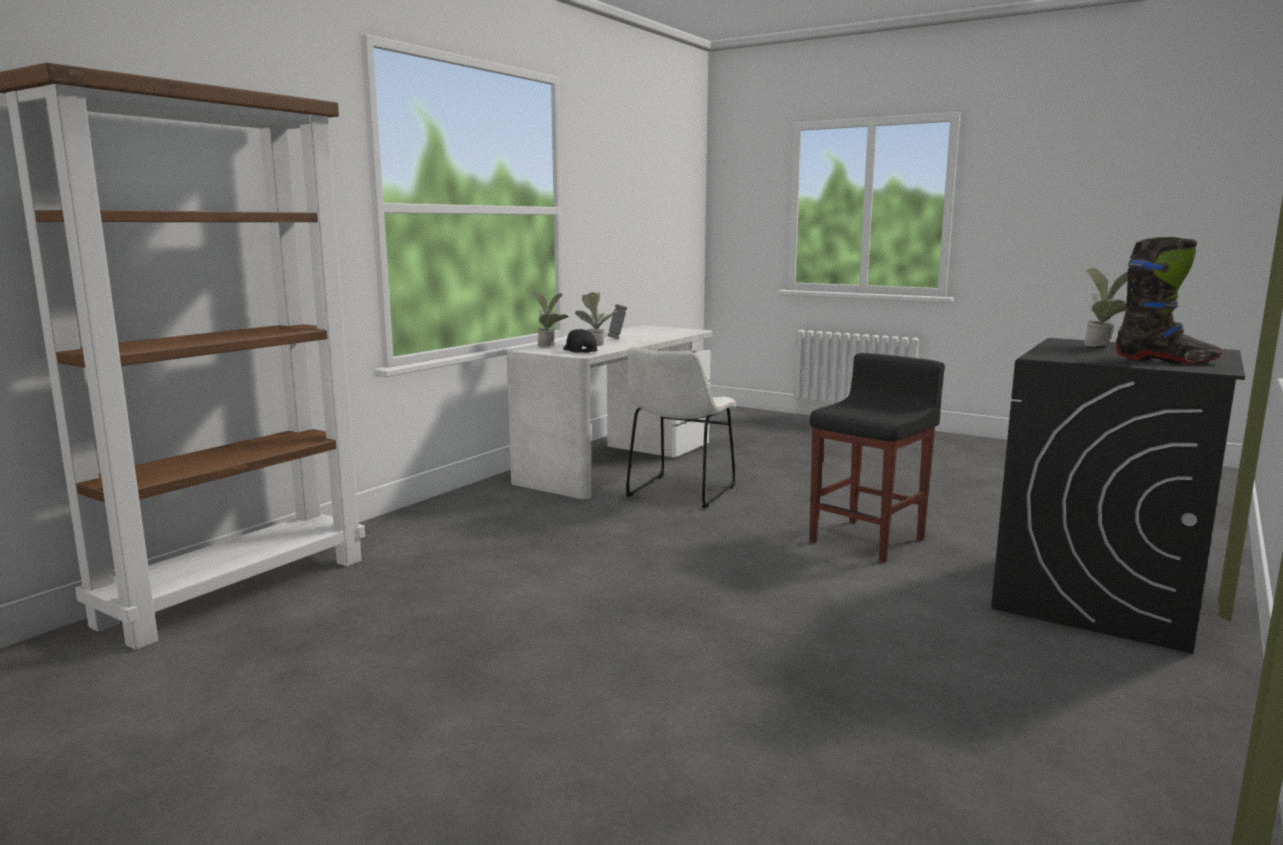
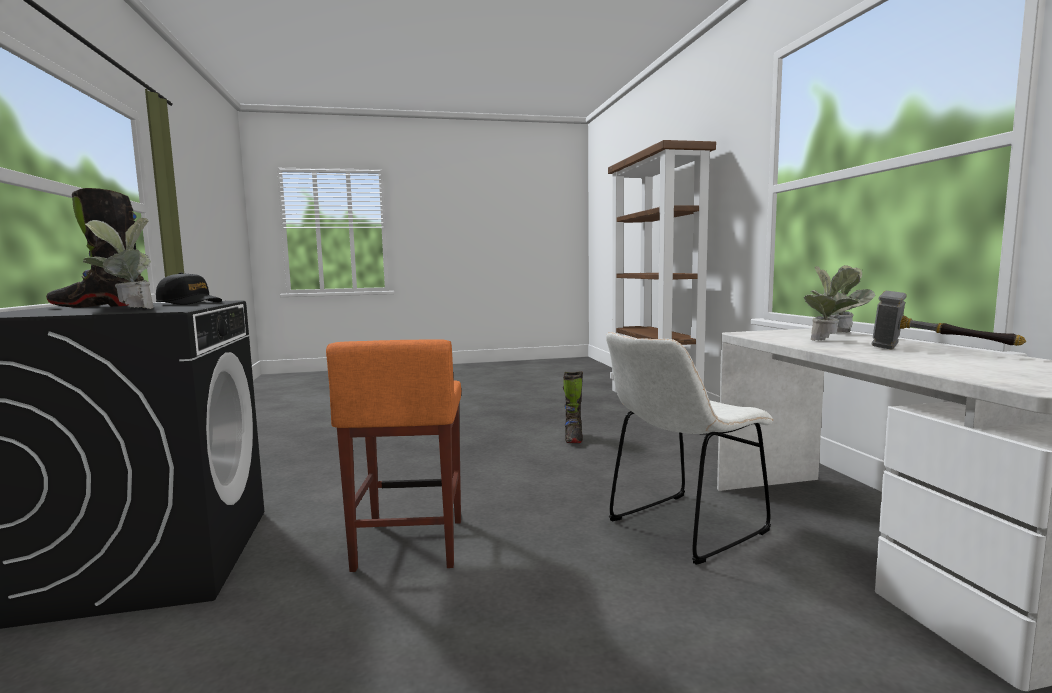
camera: 135 degrees right, 5 degrees down
black cap [563,329,597,353] -> black cap moved to [156,272,222,305]
white chair [626,347,737,508] -> white chair turned 105 degrees counterclockwise [606,332,773,565]
black stool [809,353,945,563] -> orange stool [326,339,461,572]
none -> black boot [563,371,583,443]

